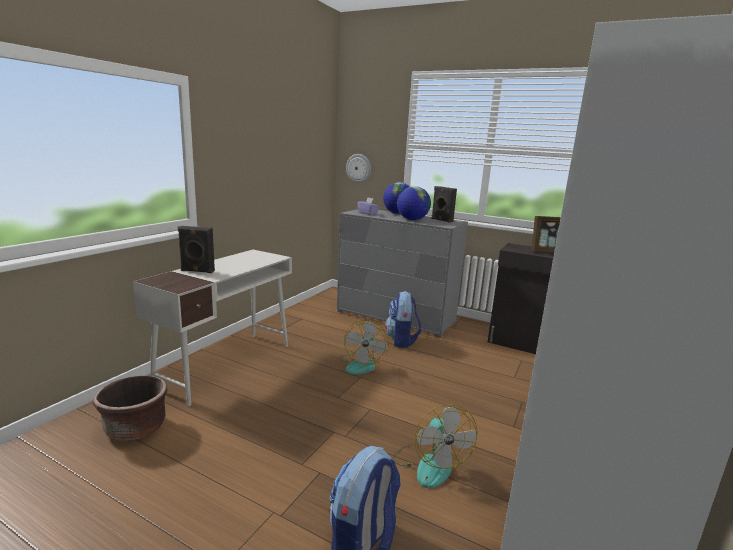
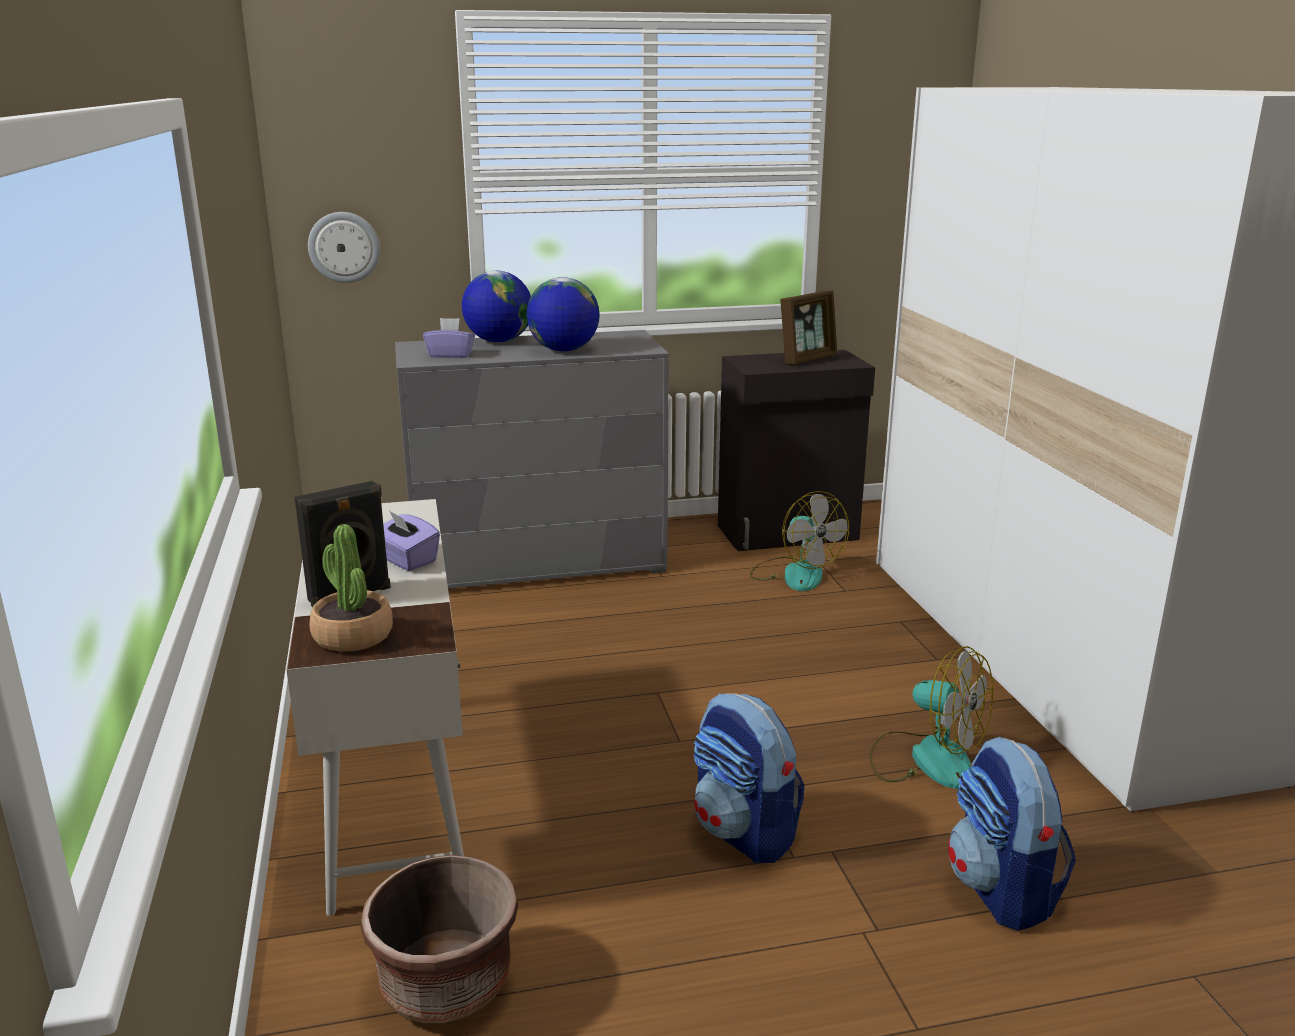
camera: 40 degrees left, 5 degrees up
fan [340,320,389,374] -> fan moved to [750,491,849,591]
backpack [385,291,421,348] -> backpack moved to [694,693,805,863]
black speaker [431,186,457,223] -> none
none -> potted plant [310,524,393,652]
none -> purple tissue box [383,511,440,571]

